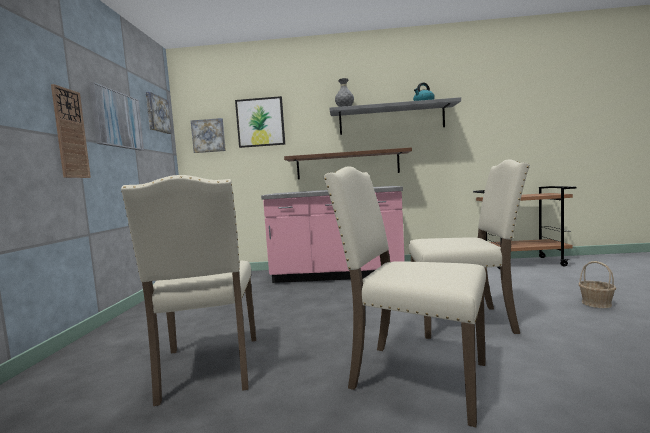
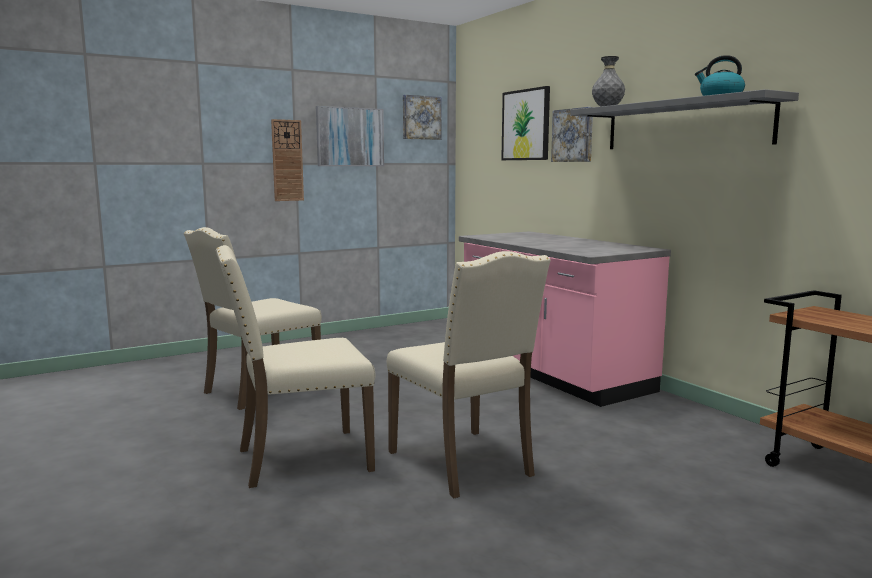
camera: 55 degrees right, 5 degrees up
picture [191,118,226,153] -> picture moved to [551,107,593,162]
brown shelf [284,147,412,179] -> none
beige chair [323,166,486,427] -> beige chair turned 105 degrees counterclockwise [216,245,375,488]
basket [579,261,616,308] -> none

